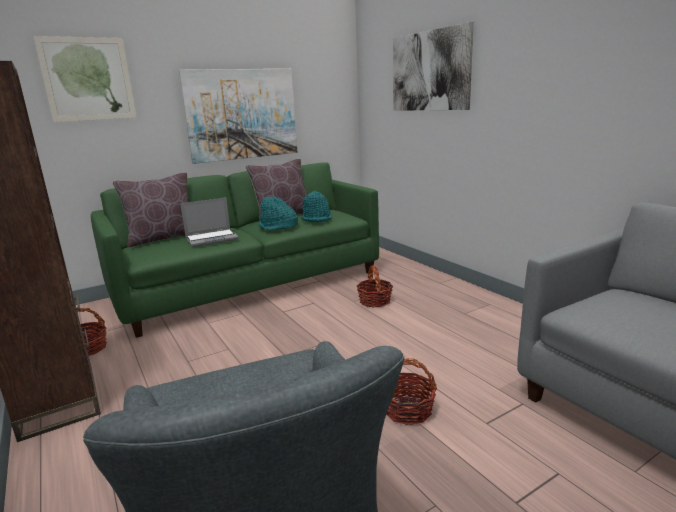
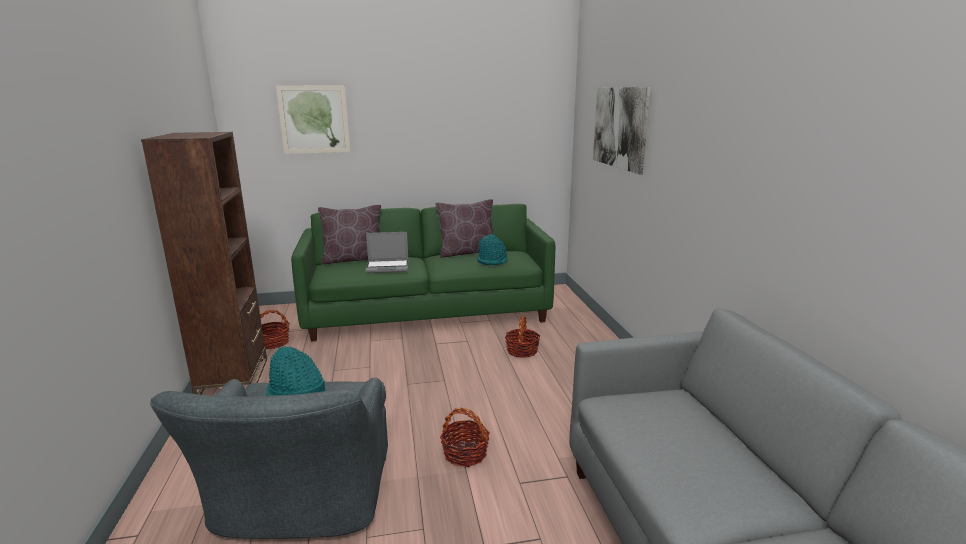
camera: 20 degrees right, 0 degrees up
picture [179,69,297,164] -> none
turquoise hat [258,197,298,230] -> turquoise hat moved to [266,346,325,396]

